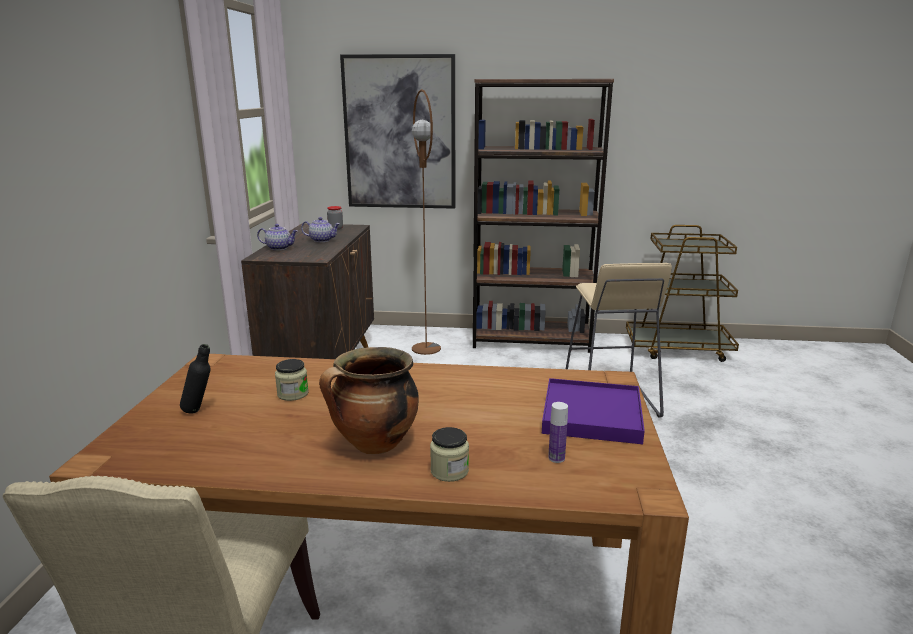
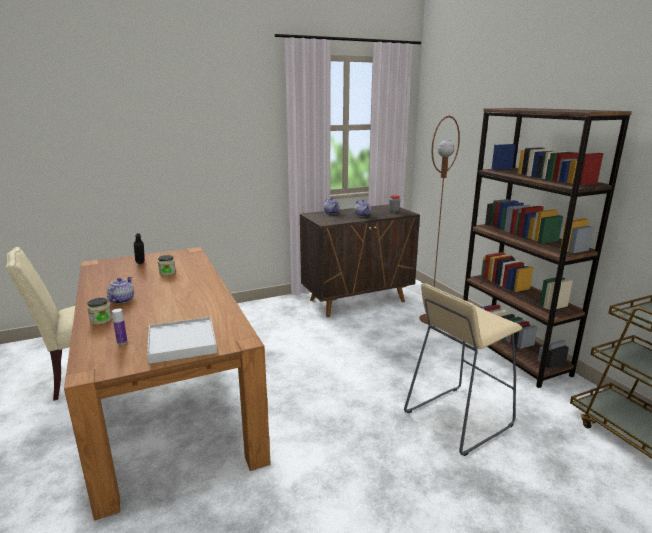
camera: 60 degrees right, 0 degrees up
cooking pot [319,347,419,454] -> teapot [107,277,134,304]
picture [340,54,455,209] -> none
purple tray [542,378,645,444] -> white tray [147,317,217,364]

